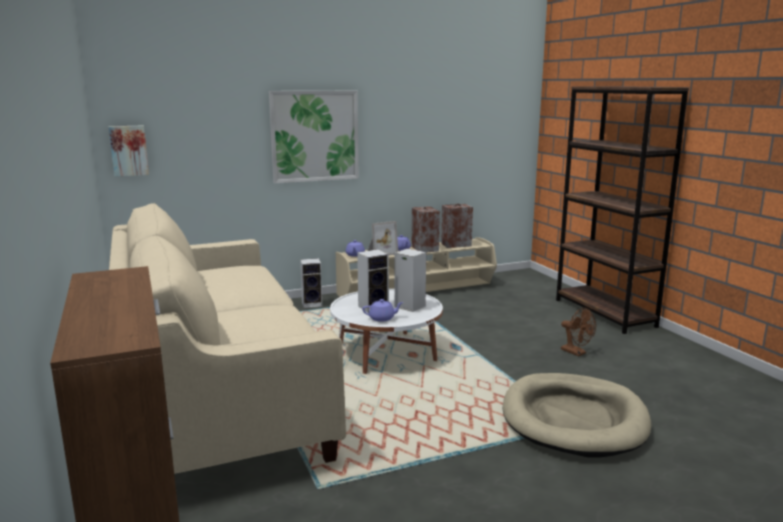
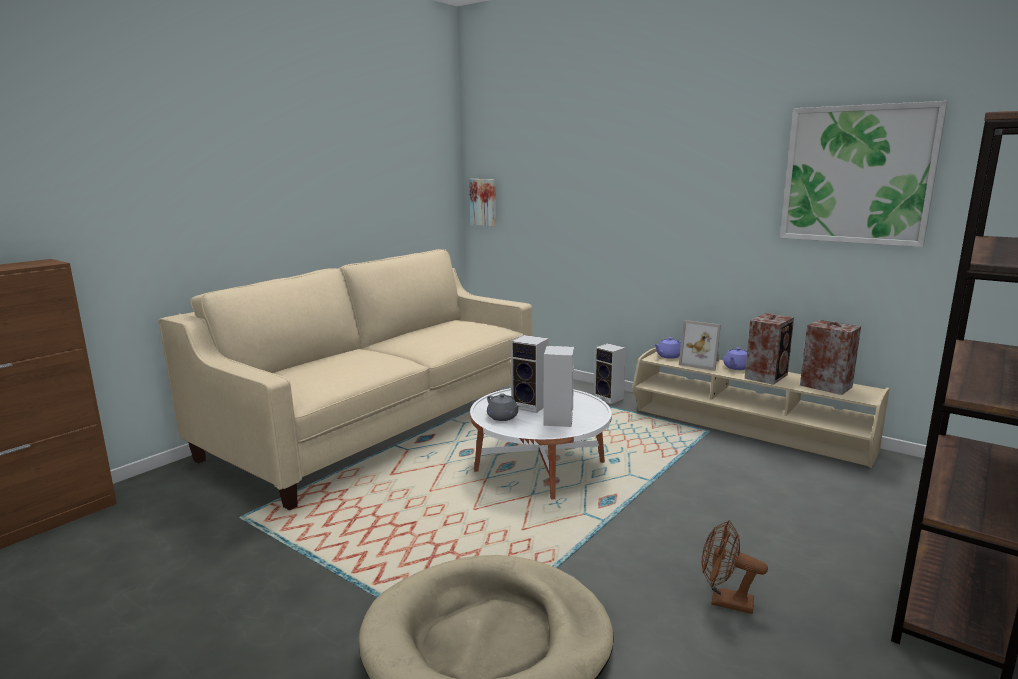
camera: 60 degrees right, 0 degrees up
picture [269,91,359,184] -> picture moved to [780,101,948,247]
purple teapot [362,299,404,322] -> grey teapot [487,393,520,421]
brown fan [561,308,596,356] -> brown fan turned 90 degrees clockwise [702,520,768,614]

